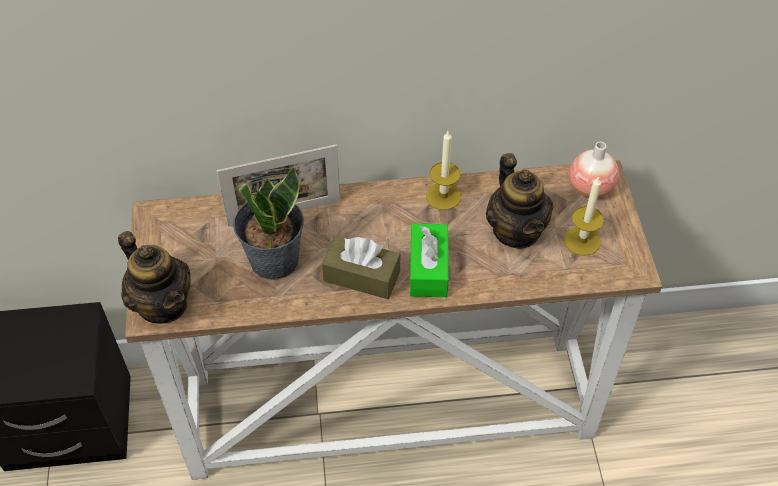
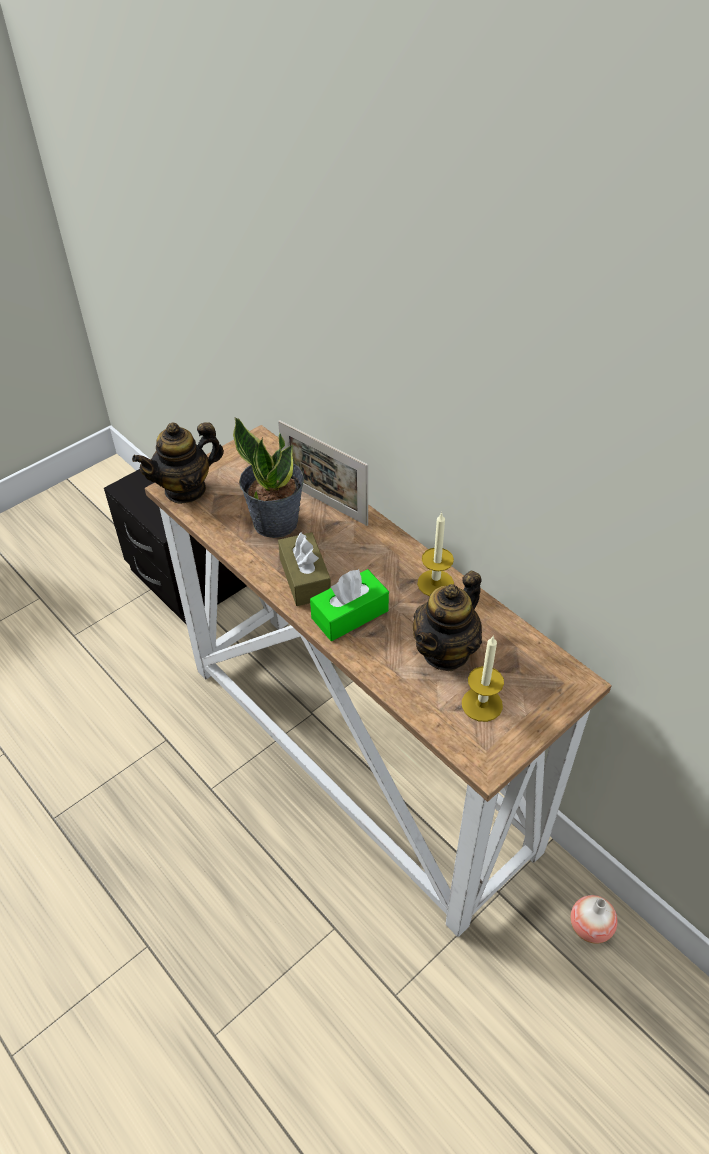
camera: 55 degrees right, 5 degrees down
teapot [118,231,191,324] -> teapot turned 45 degrees clockwise [132,422,224,504]
vase [569,142,619,197] -> vase moved to [571,895,618,944]

